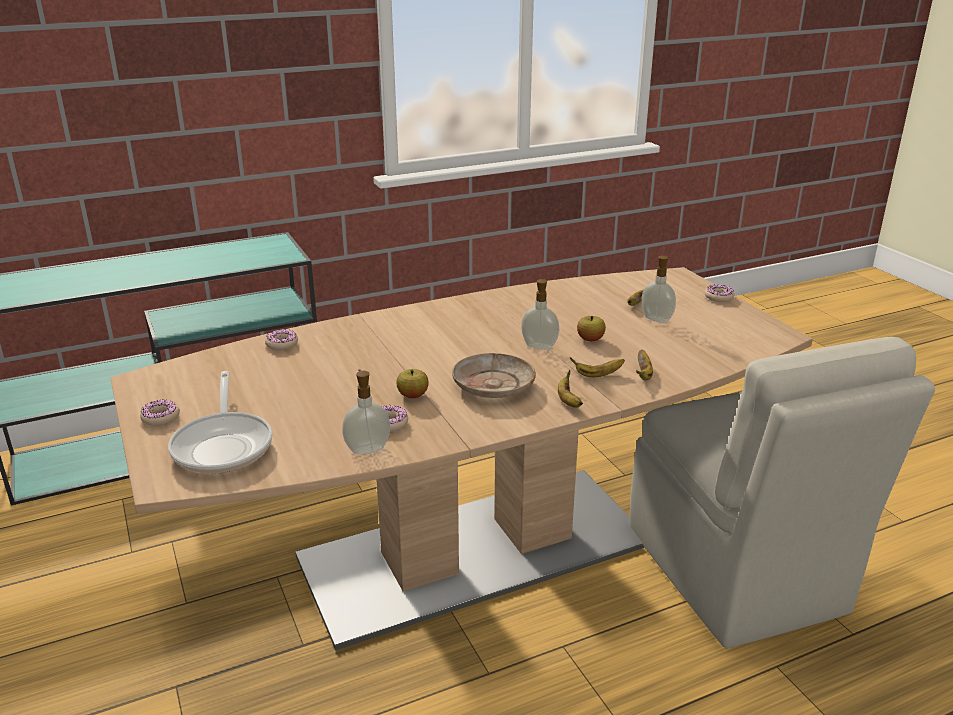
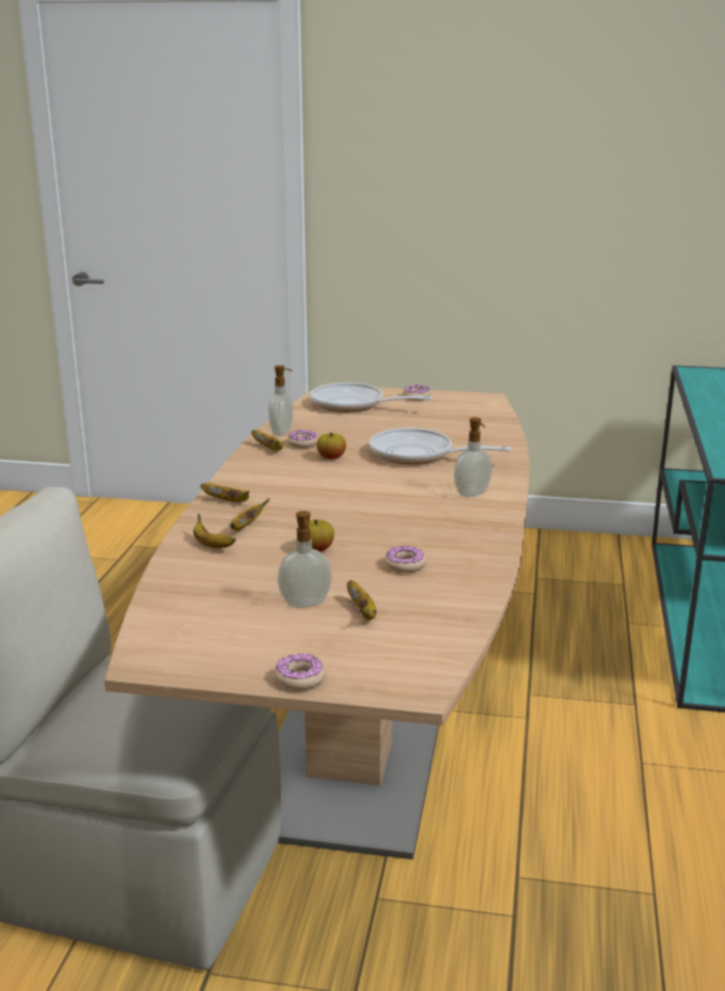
camera: 125 degrees right, 5 degrees down
donut [265,329,298,350] -> donut moved to [384,546,426,573]
beige plate [452,353,536,398] -> none
soap dispenser [521,279,559,350] -> soap dispenser moved to [454,417,492,497]
none -> banana [251,430,283,451]
none -> frying pan [369,428,512,464]

